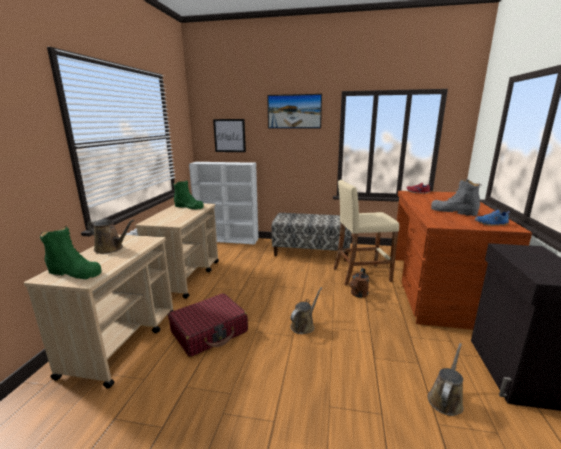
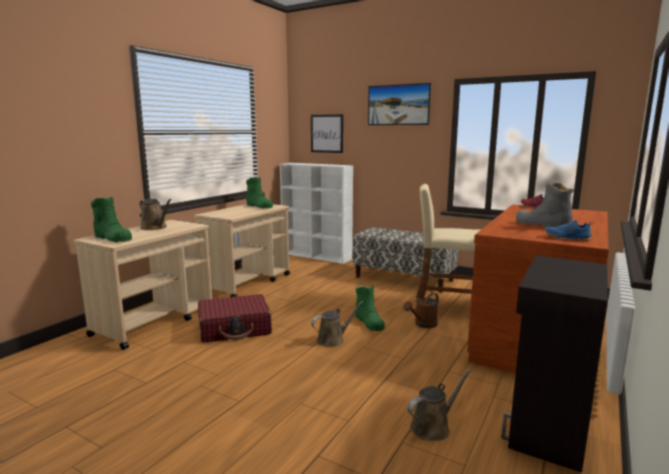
camera: 20 degrees right, 5 degrees down
none -> green boot [355,285,385,331]

